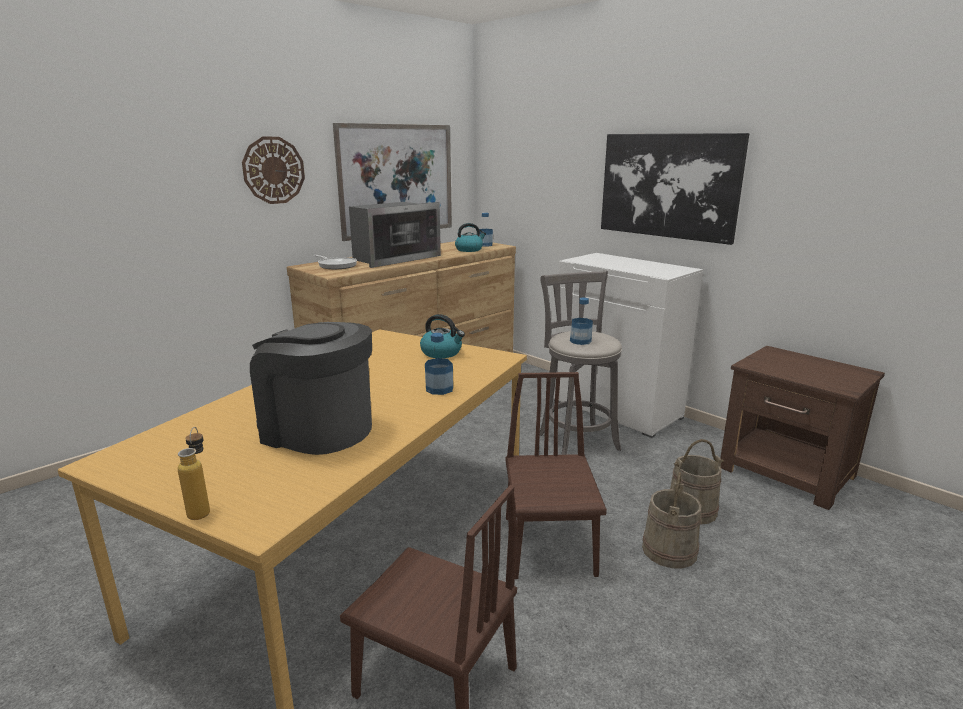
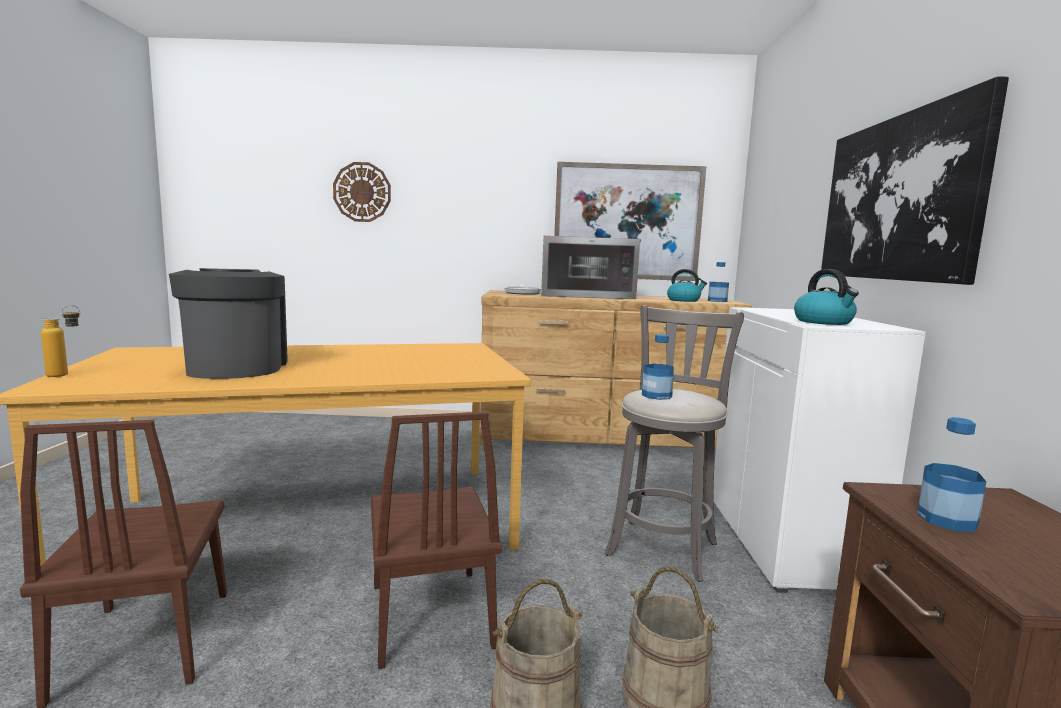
camera: 45 degrees right, 10 degrees down
wall clock [242,137,305,204] -> wall clock moved to [333,162,391,222]
kettle [420,314,465,358] -> kettle moved to [794,269,859,325]
bottle [425,333,453,395] -> bottle moved to [917,417,986,532]
brown chair [506,372,607,579] -> brown chair turned 120 degrees clockwise [371,411,502,669]

